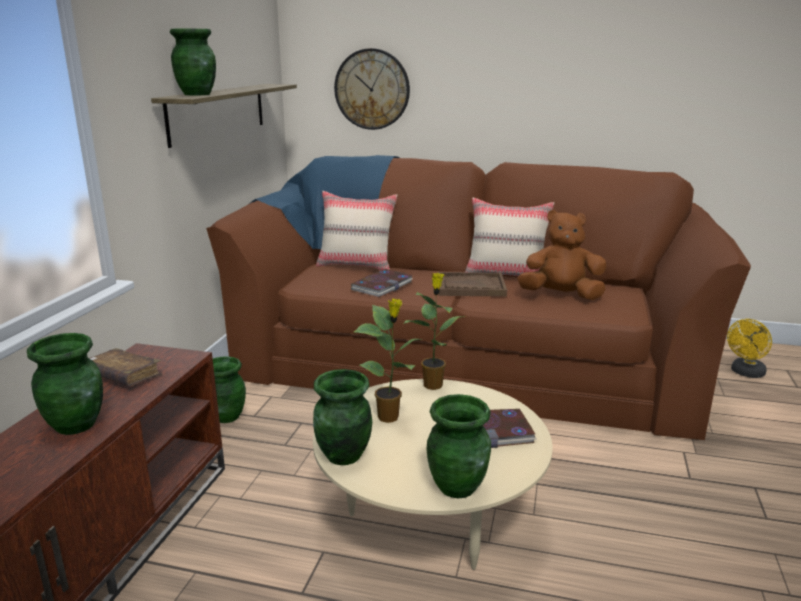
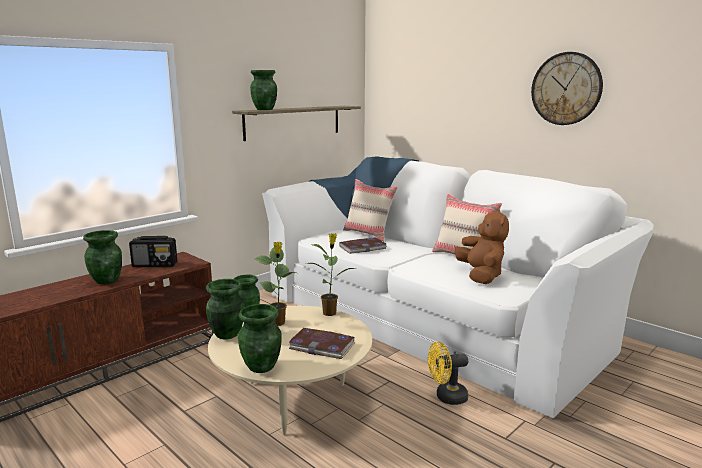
camera: 30 degrees right, 5 degrees down
brown book [89,348,162,386] -> radio [129,236,177,267]
brown sofa [206,155,751,440] -> white sofa [262,157,654,418]
wall clock [334,48,410,130] -> wall clock moved to [531,52,603,125]
brown tray [438,272,507,297] -> none
brown plush toy [518,210,607,300] -> brown plush toy turned 45 degrees clockwise [455,209,509,284]
yellow fan [727,319,772,378] -> yellow fan moved to [428,342,468,405]

